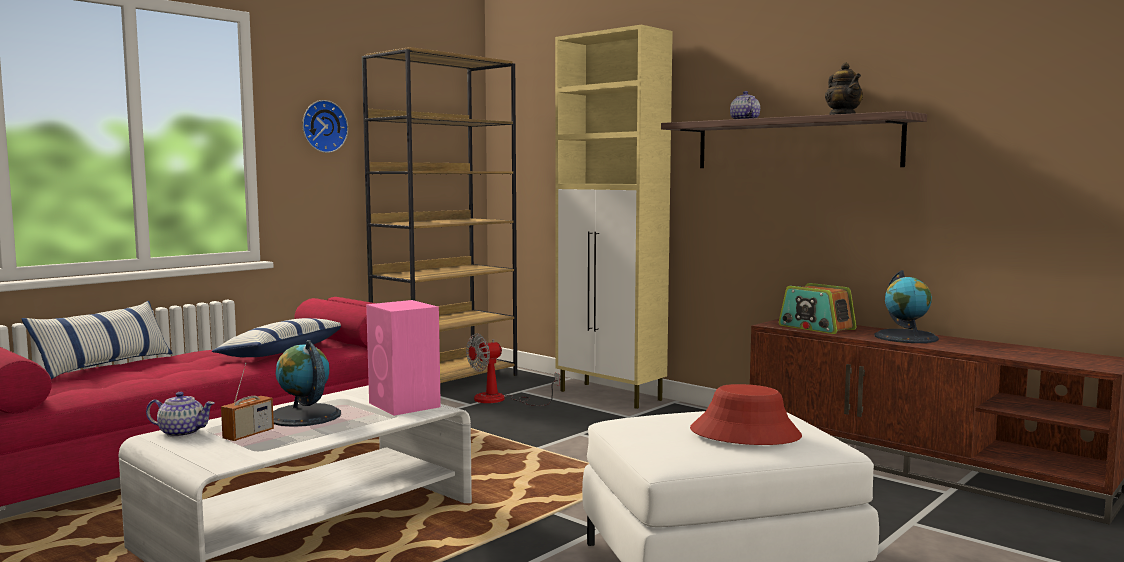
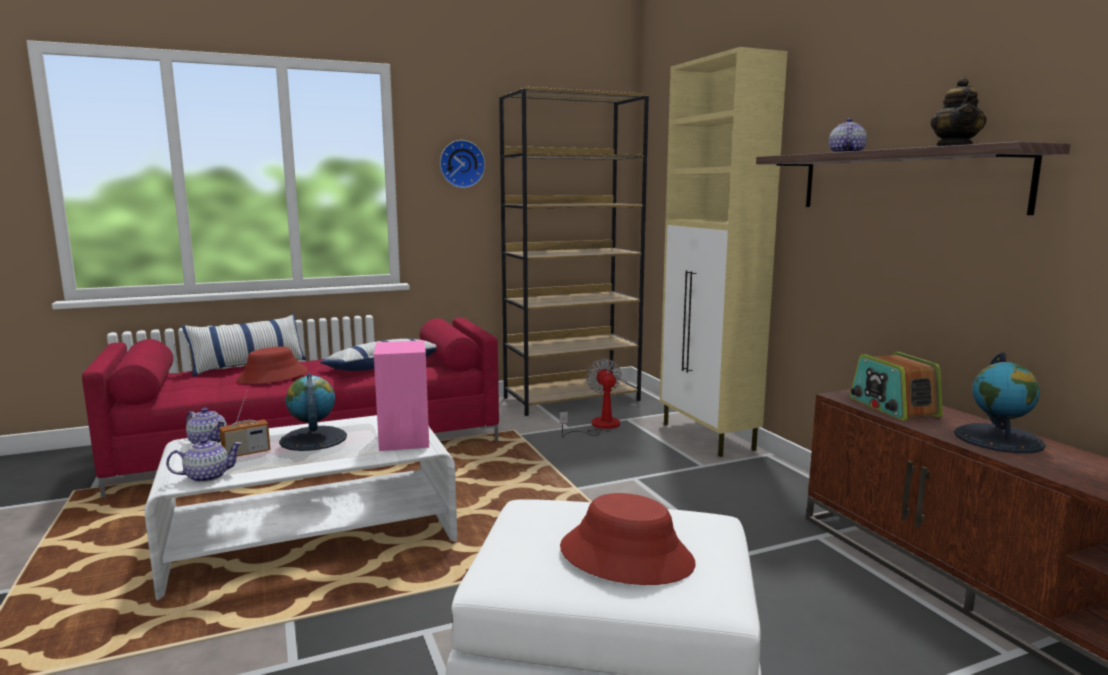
camera: 25 degrees right, 5 degrees up
fan [466,333,560,406] -> fan turned 90 degrees clockwise [560,359,621,437]
none -> teapot [166,438,242,483]
none -> red hat [236,347,308,384]

